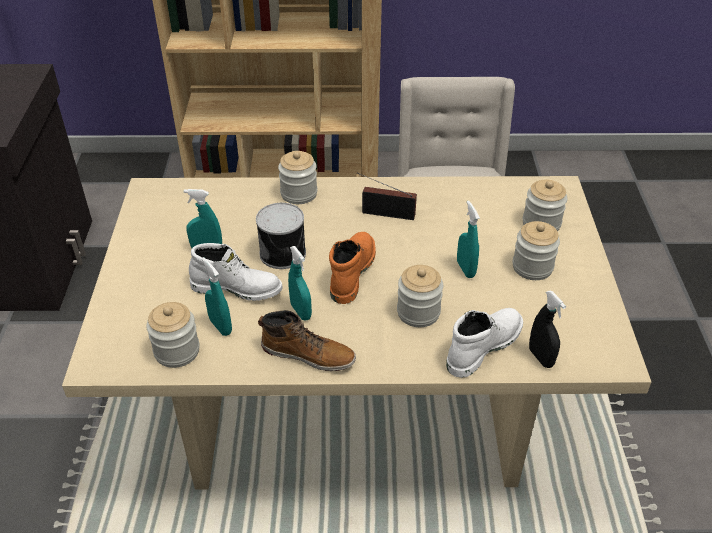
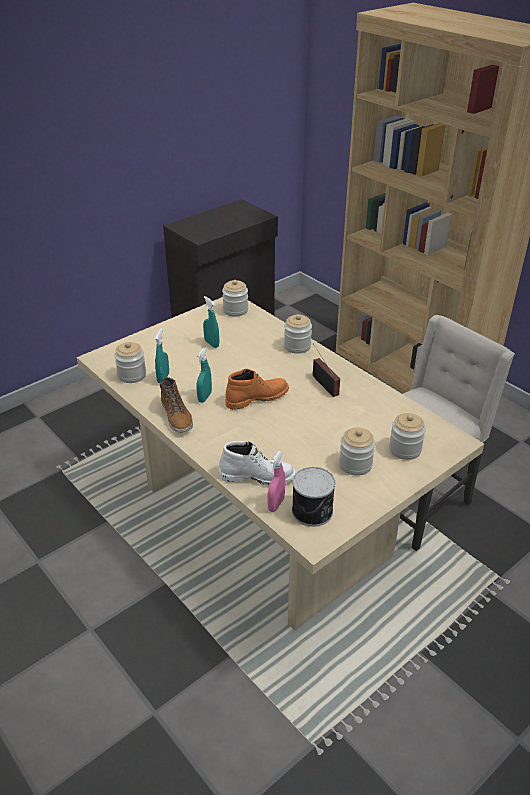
camera: 50 degrees right, 5 degrees down
white boot [189,243,283,301] -> none
can [256,203,306,269] -> can moved to [292,467,335,527]
jar [397,265,443,327] -> jar moved to [222,280,248,317]
turquoise spray bottle [457,201,480,278] -> none
black spray bottle [529,291,566,368] -> pink spray bottle [267,451,285,512]

